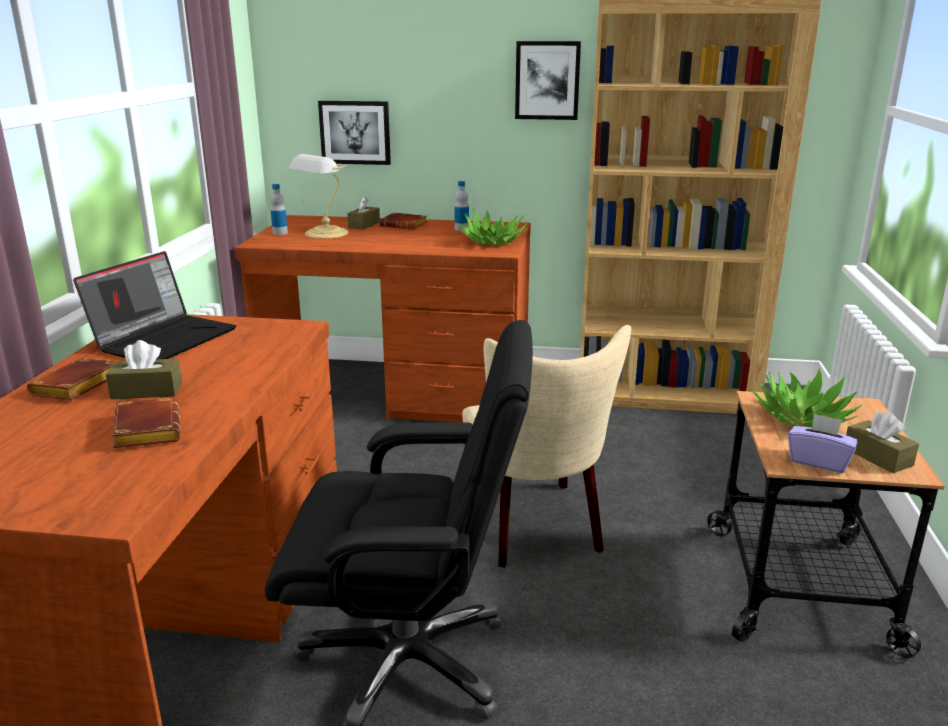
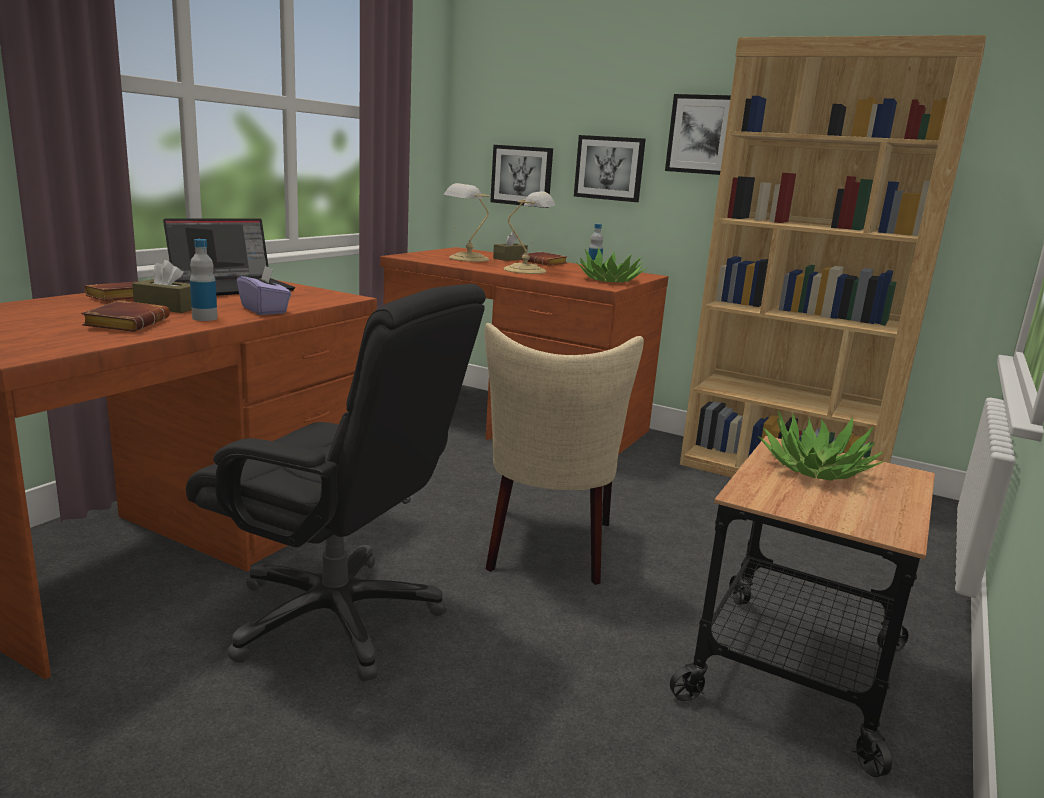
camera: 20 degrees right, 5 degrees down
bottle [270,184,288,235] -> bottle moved to [190,239,218,321]
purple tissue box [788,413,857,473] -> purple tissue box moved to [237,265,291,315]
brown tissue box [846,411,919,473] -> none
none -> table lamp [503,191,555,274]
none -> picture [574,135,646,202]

